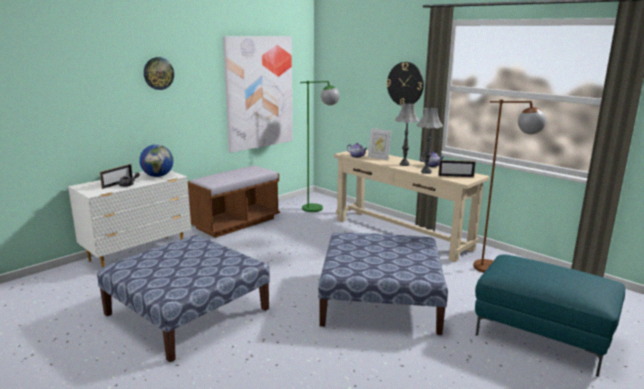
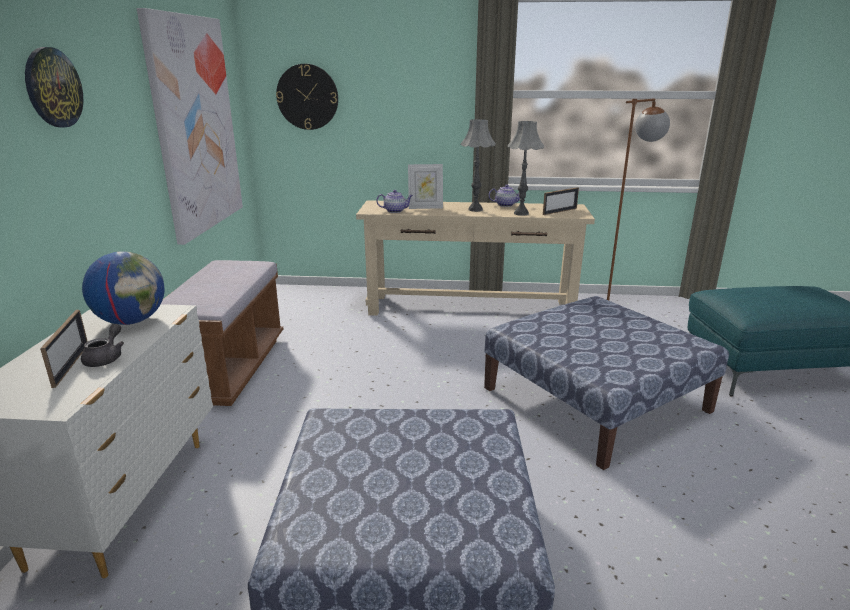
camera: 40 degrees left, 5 degrees up
green floor lamp [300,81,340,212] -> none
wall clock [387,62,424,106] -> wall clock moved to [276,64,338,130]

